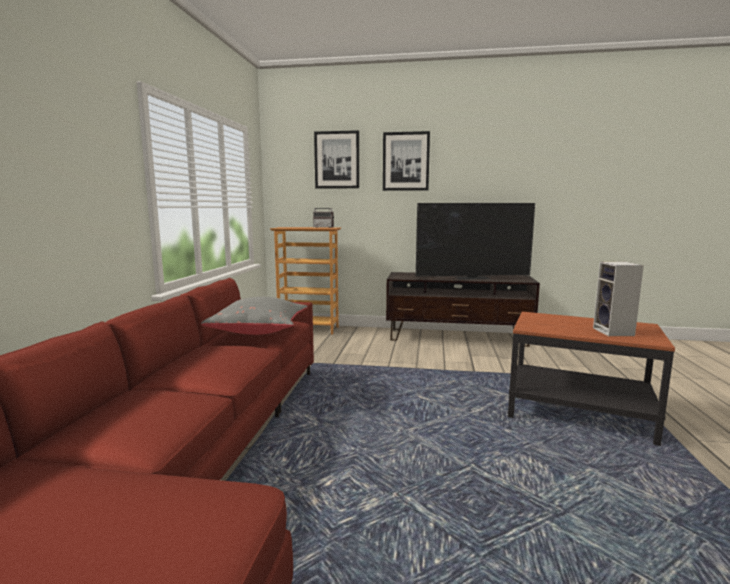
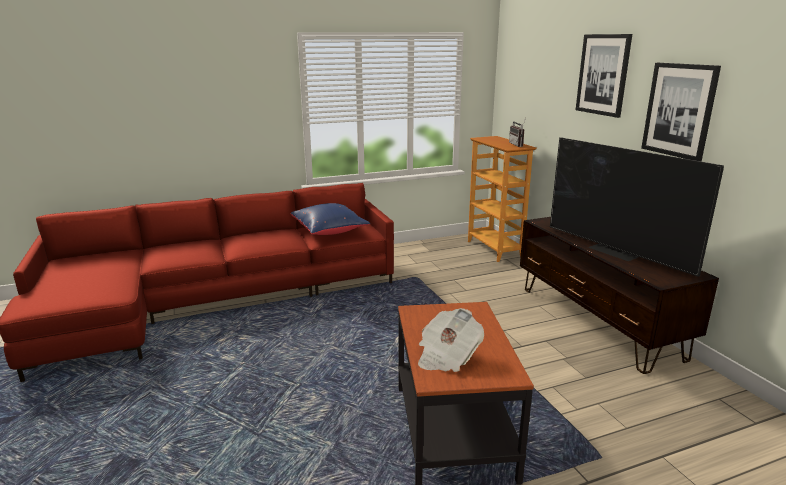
camera: 60 degrees right, 10 degrees up
grey pillow [201,297,308,335] -> blue pillow [291,203,370,235]
picture [314,130,359,189] -> picture moved to [641,63,721,161]
speaker [593,262,644,336] -> newspaper [418,308,484,372]

